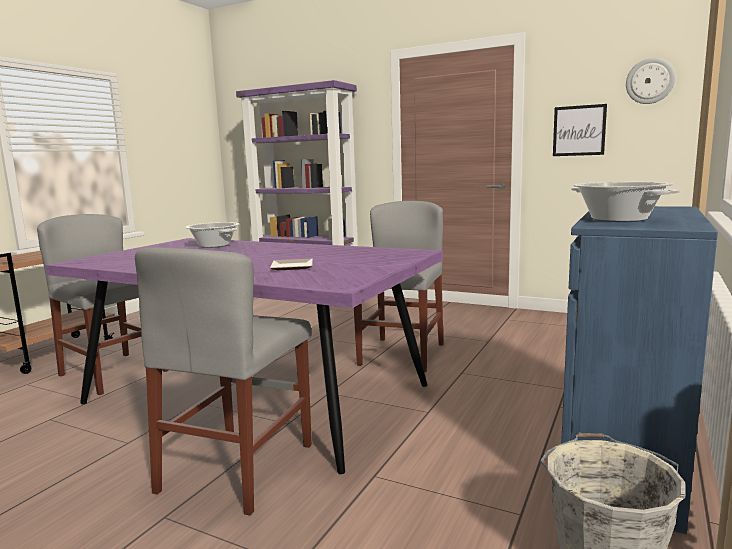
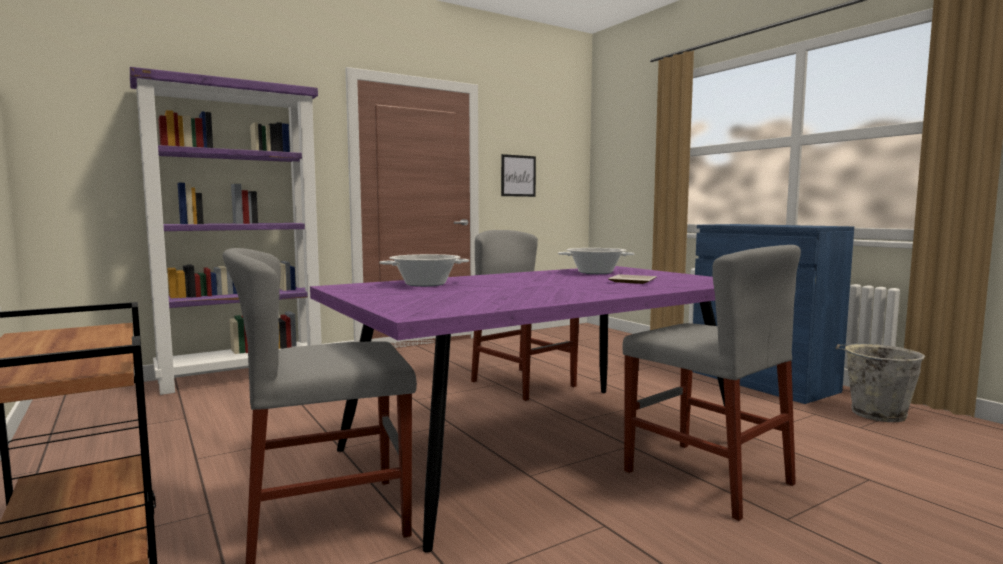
camera: 60 degrees left, 5 degrees down
cooking pot [571,182,680,222] -> cooking pot moved to [558,248,634,274]
wall clock [626,58,675,104] -> none

